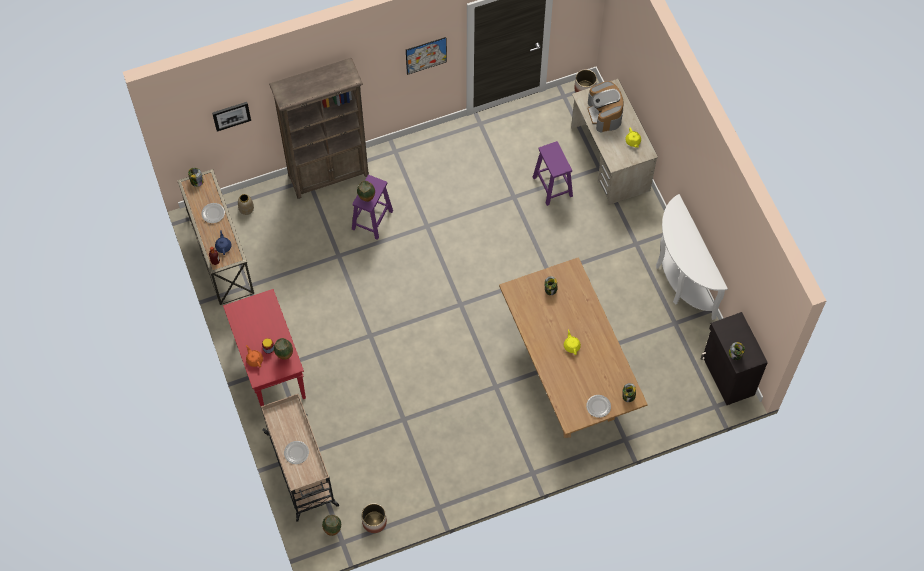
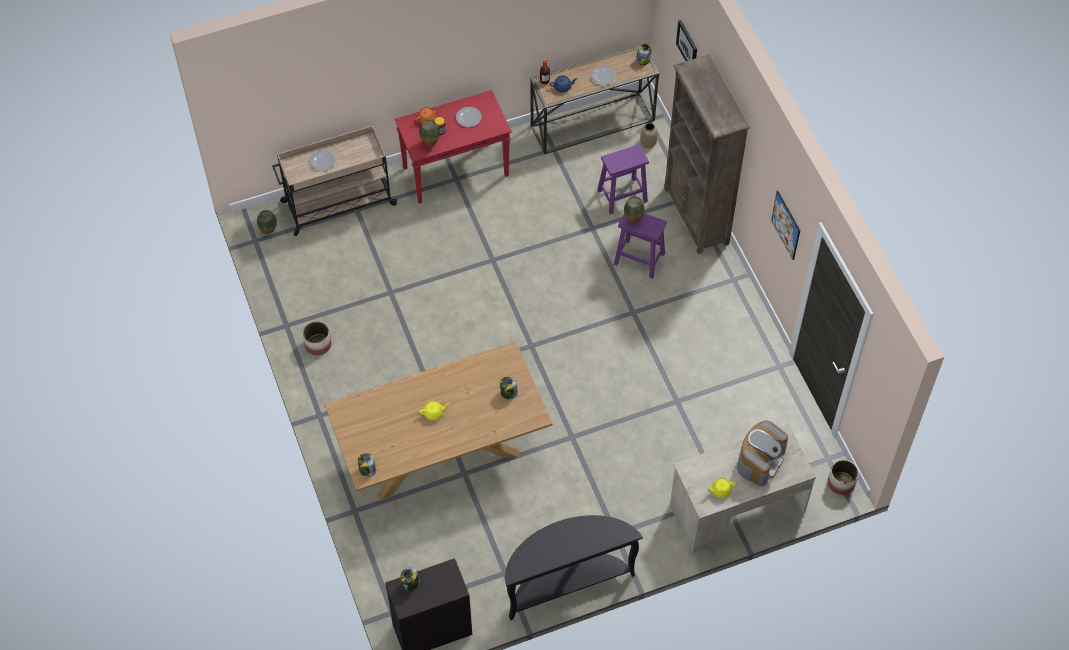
camera: 90 degrees right, 5 degrees down
planter [361,503,387,533] -> planter moved to [303,321,331,355]
purple stool [533,141,573,206] -> purple stool moved to [597,144,649,214]
plate [586,395,611,418] -> plate moved to [456,107,482,127]
coffee machine [587,81,623,132] -> coffee machine turned 135 degrees clockwise [737,421,788,486]
white console table [656,194,728,320] -> black console table [505,515,643,620]

